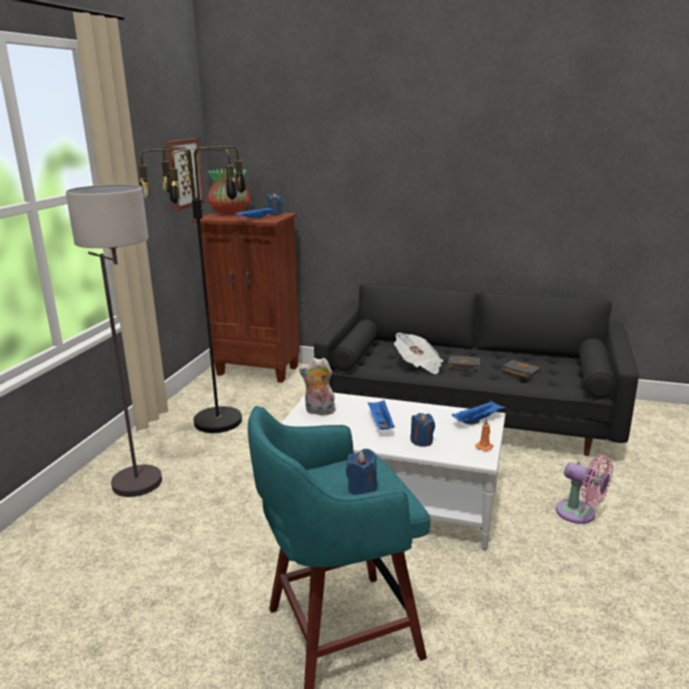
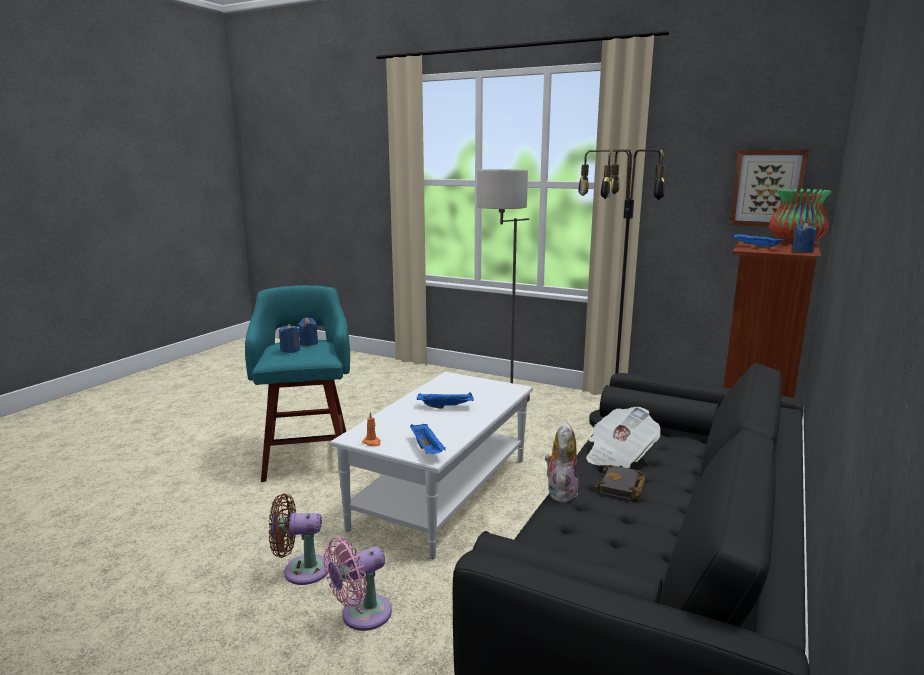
camera: 100 degrees right, 5 degrees down
plush toy [299,358,335,415] -> plush toy moved to [545,421,578,504]
blue candle [410,413,435,447] -> blue candle moved to [298,318,318,346]
black book [502,360,541,379] -> none
none -> brown fan [269,494,329,585]

